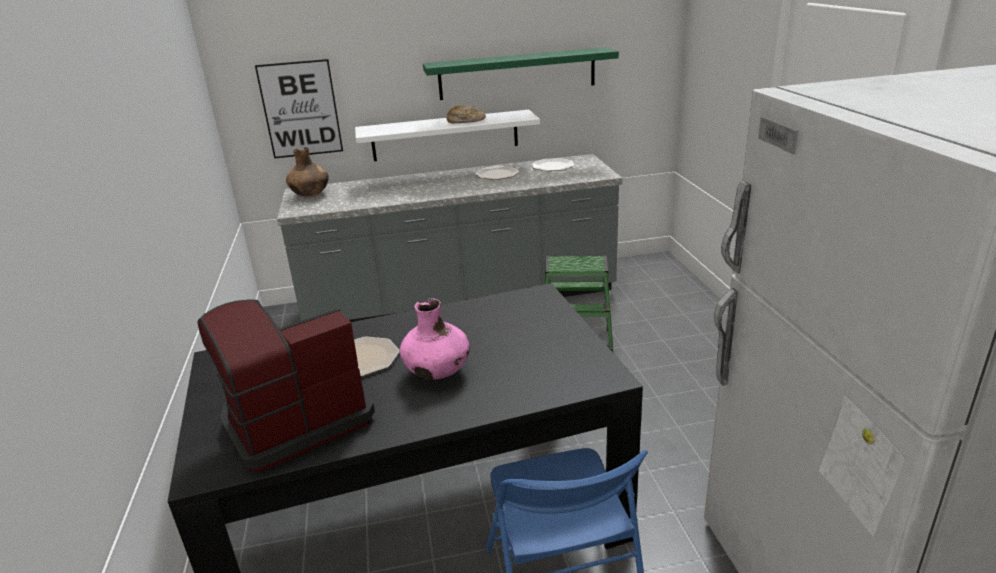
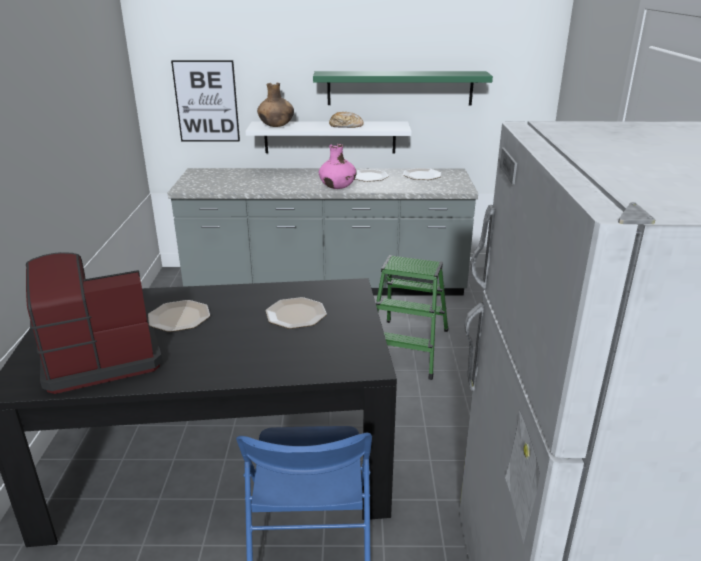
camera: 10 degrees right, 0 degrees up
brown vase [286,147,329,197] -> brown vase moved to [257,83,294,127]
pink vase [400,298,470,380] -> pink vase moved to [319,144,357,189]
none -> plate [266,297,327,329]

